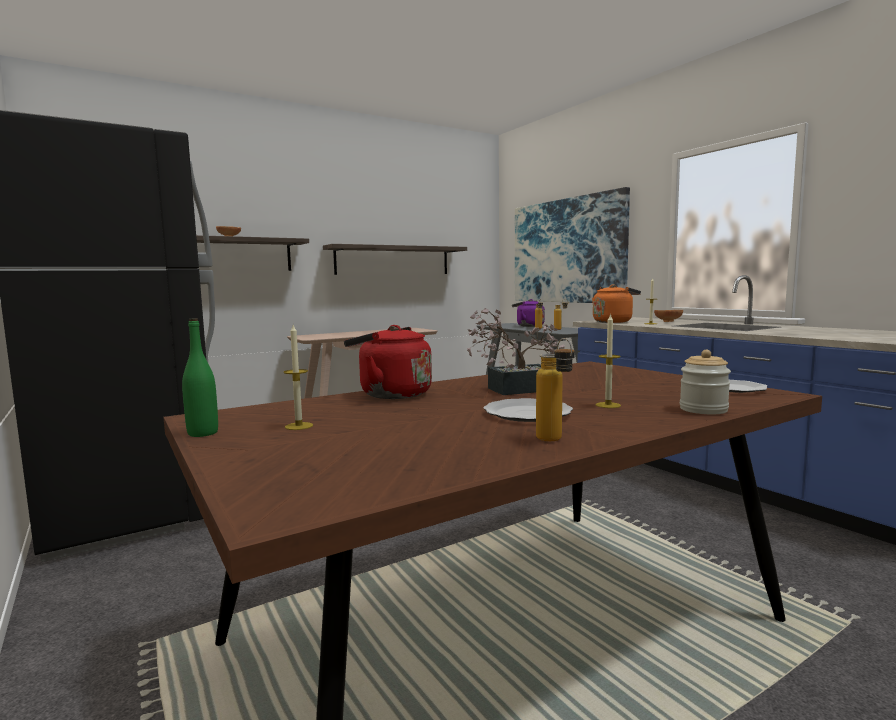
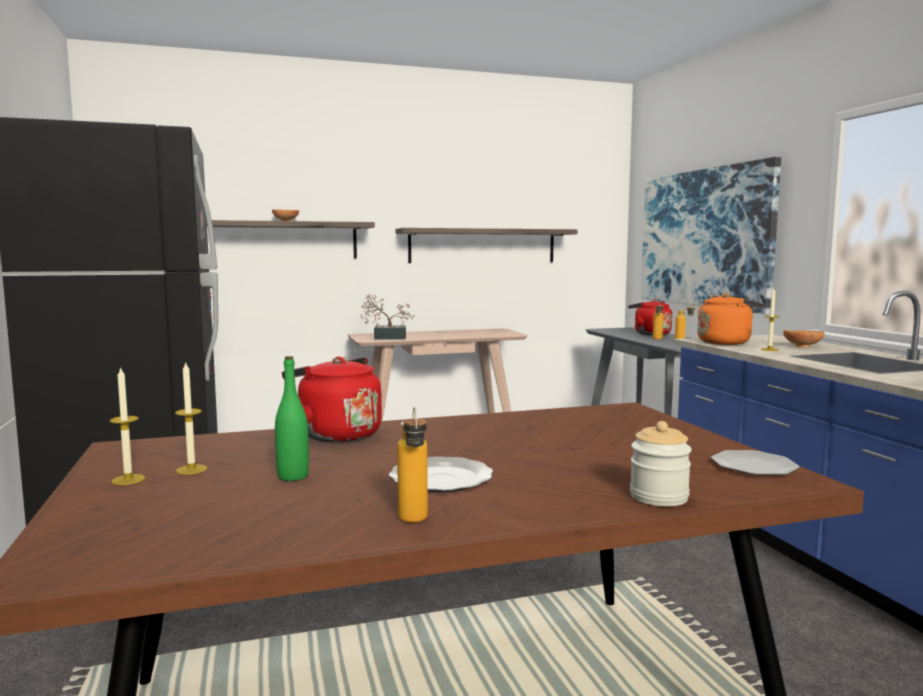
camera: 15 degrees right, 0 degrees up
green bottle [182,318,218,437] -> green bottle moved to [275,356,309,481]
potted plant [467,308,564,395] -> potted plant moved to [360,294,415,340]
purple kettle [512,299,545,327] -> red kettle [628,299,672,335]
candle [596,313,621,408] -> candle moved to [110,366,145,485]

